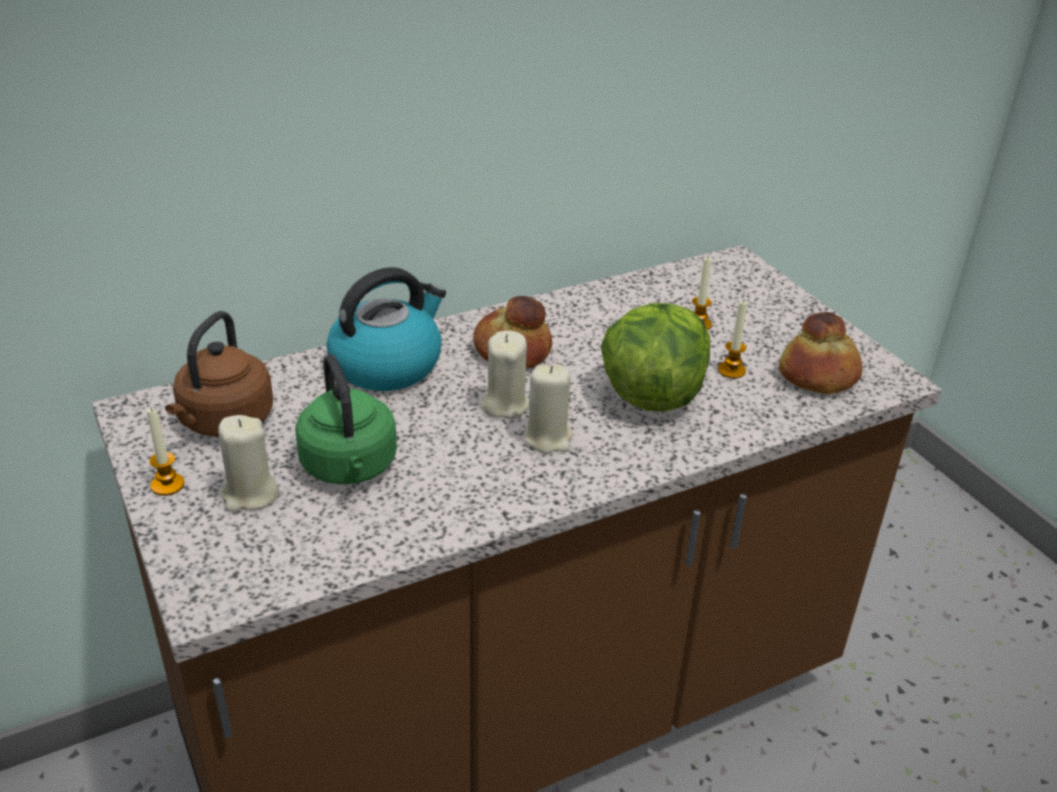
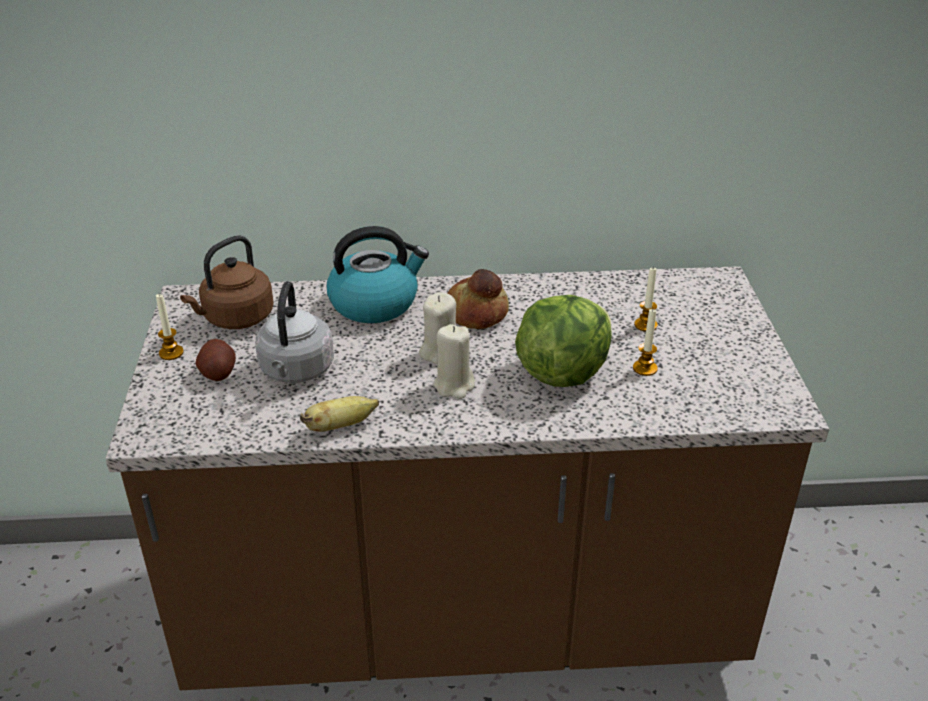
camera: 25 degrees right, 0 degrees up
beige candle [218,415,279,512] -> potato [196,339,236,381]
green kettle [295,354,397,485] -> grey kettle [255,281,334,383]
bread [779,312,862,394] -> none
none -> banana [300,396,379,432]

